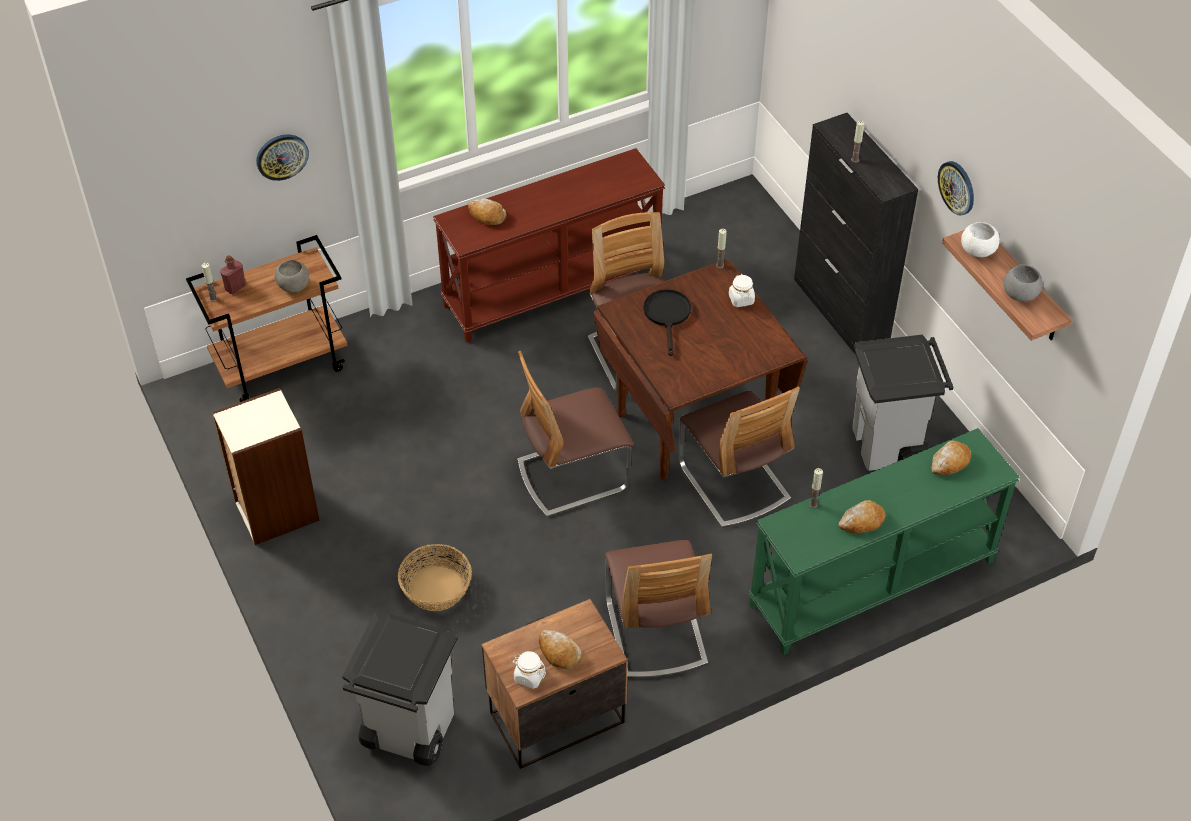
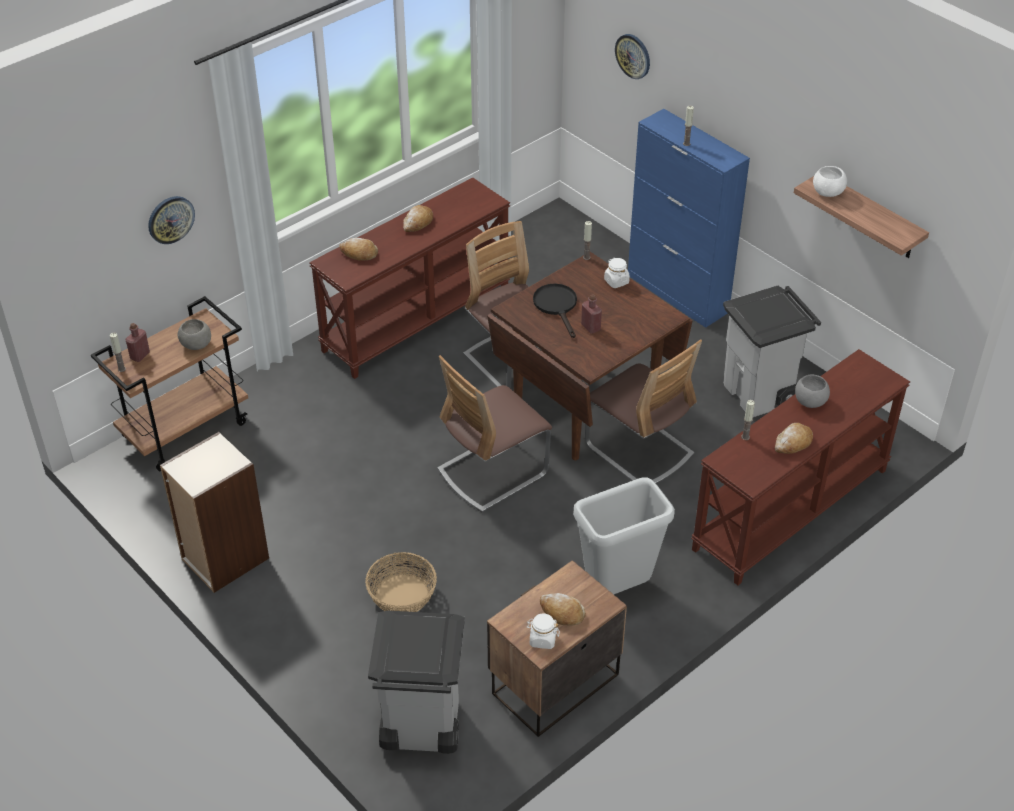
camera: 15 degrees left, 5 degrees down
chair [605,540,712,678] -> grey trash can [573,477,675,594]
green console table [748,428,1020,655] -> brown console table [691,349,910,585]
black cabinet [794,113,918,354] -> blue cabinet [628,109,750,328]
bread [931,441,971,475] -> bread moved to [403,205,433,232]
wall clock [938,161,974,215] -> wall clock moved to [615,34,650,79]
grey bowl [1004,264,1043,301] -> grey bowl moved to [795,374,830,408]
none -> red bottle [581,294,602,334]

